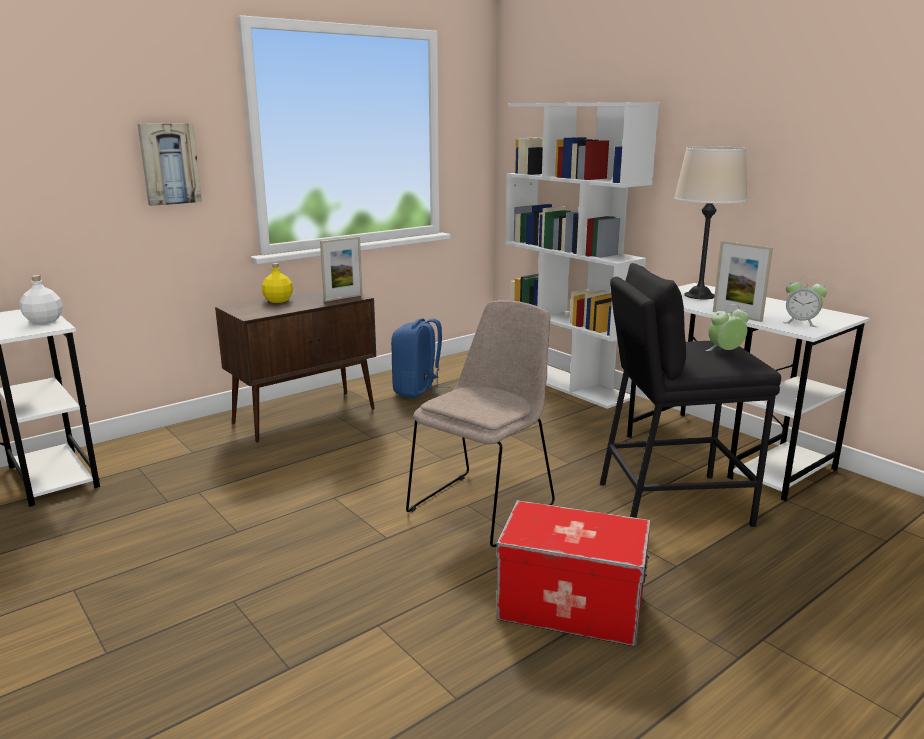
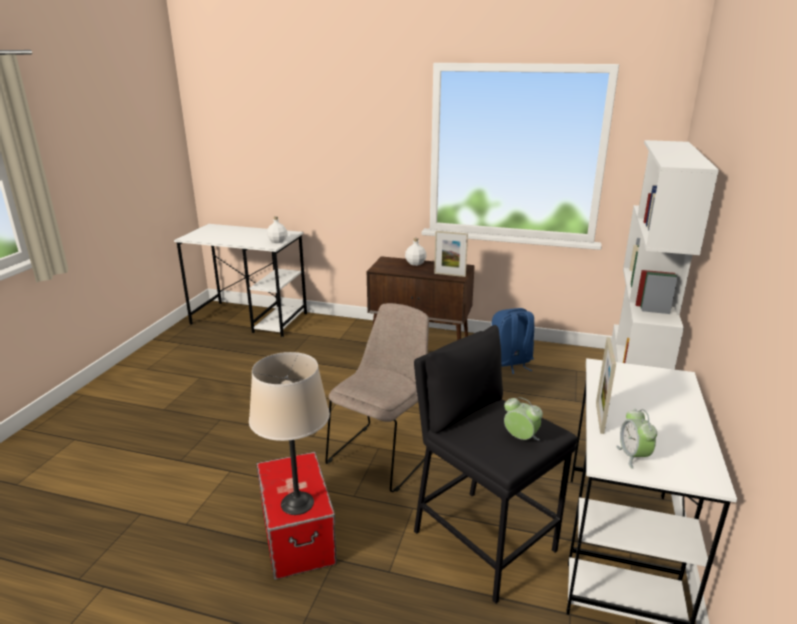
camera: 55 degrees right, 5 degrees up
picture [138,123,202,206] -> none
yellow bottle [262,263,293,303] -> white bottle [405,238,427,266]
beige chair [406,300,555,547] -> beige chair turned 60 degrees counterclockwise [325,303,432,492]
beige table lamp [674,146,748,299] -> beige table lamp moved to [249,352,330,515]

